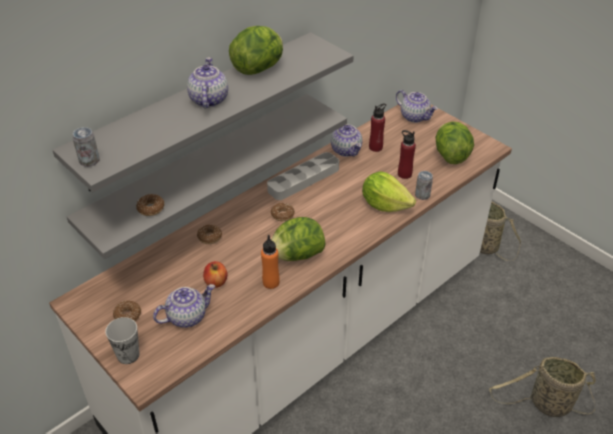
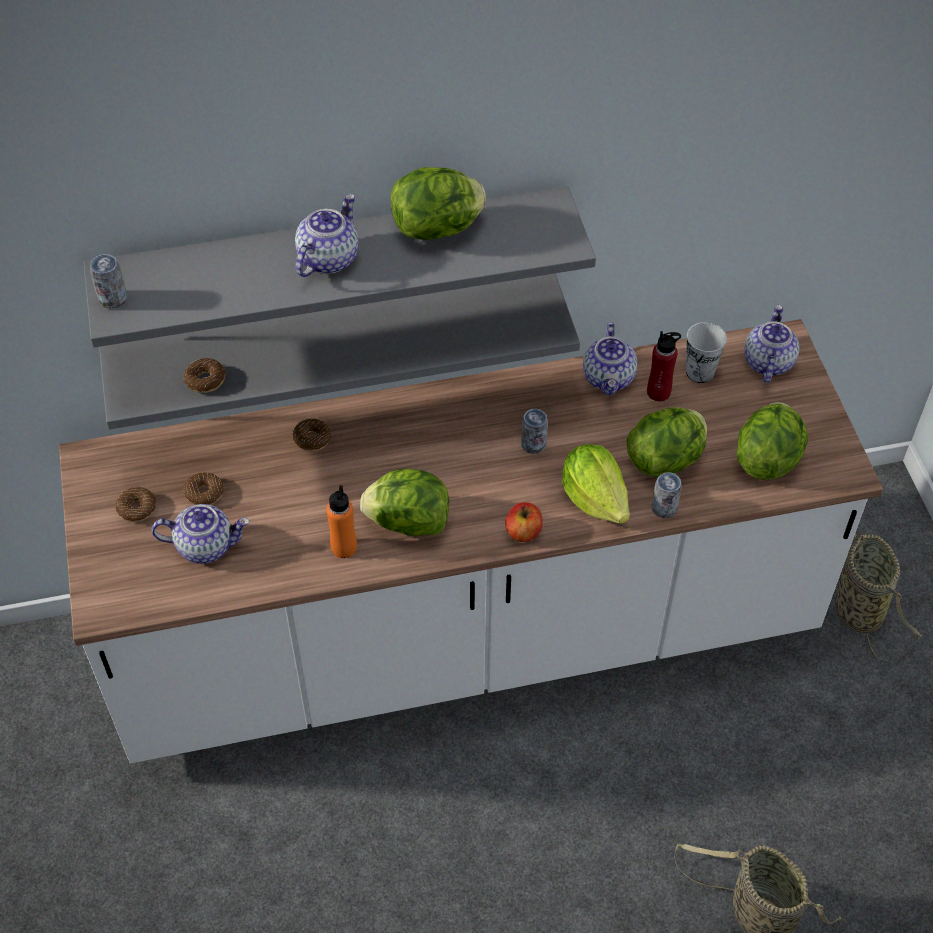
camera: 30 degrees right, 10 degrees up
cup [105,317,140,364] -> cup moved to [686,322,727,383]
apple [203,261,227,288] -> apple moved to [505,502,543,542]
grey tray [267,152,339,200] -> none
donut [271,203,295,221] -> donut moved to [184,472,224,505]
teapot [396,90,438,123] -> teapot turned 150 degrees counterclockwise [744,305,799,383]
red bottle [398,130,416,179] -> lettuce [627,407,707,477]
none -> can [521,409,548,454]

